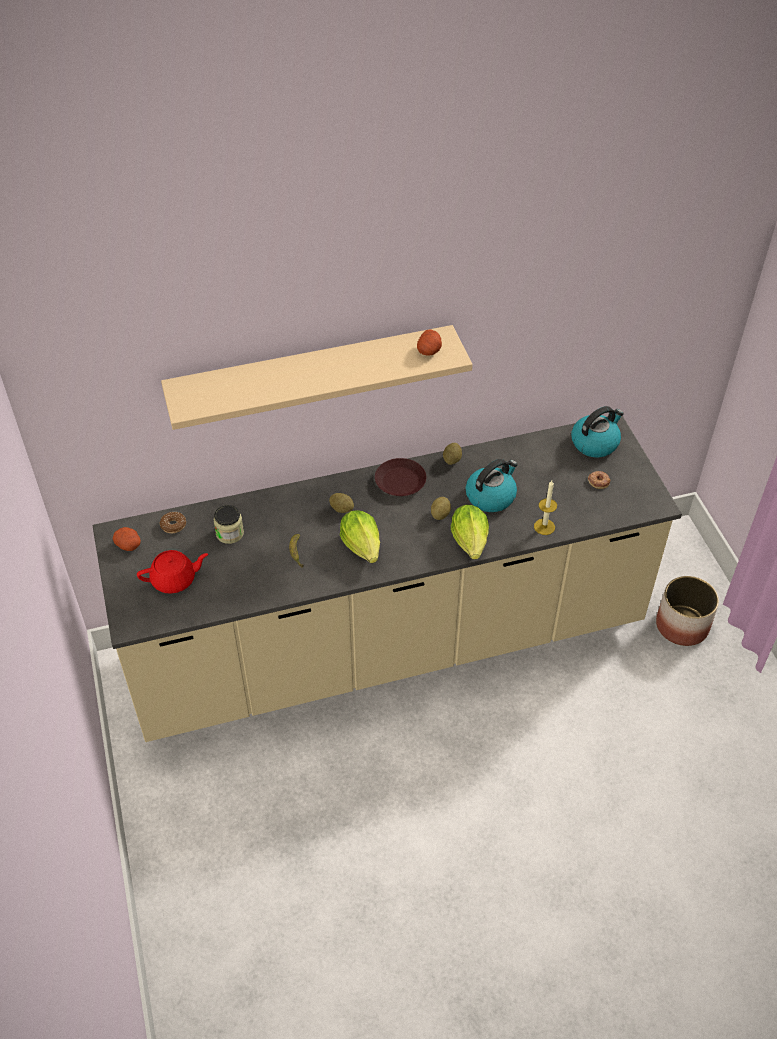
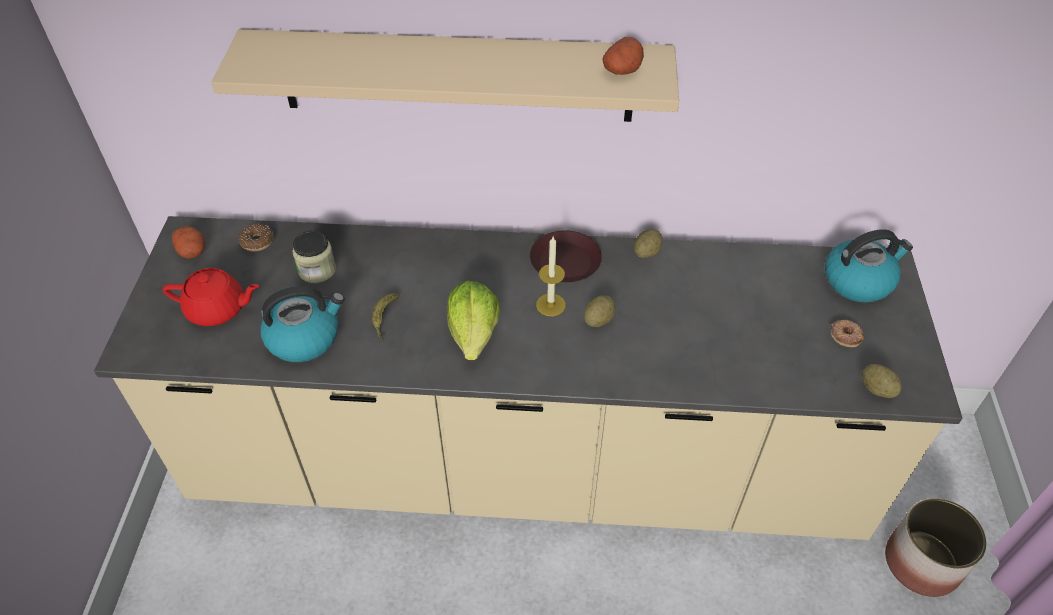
camera: 20 degrees right, 0 degrees up
potato [329,493,354,513] -> potato moved to [862,364,902,398]
lettuce [451,505,489,559] -> none
kettle [466,459,518,512] -> kettle moved to [260,286,345,362]
candle [534,480,557,535] -> candle moved to [536,237,566,316]

